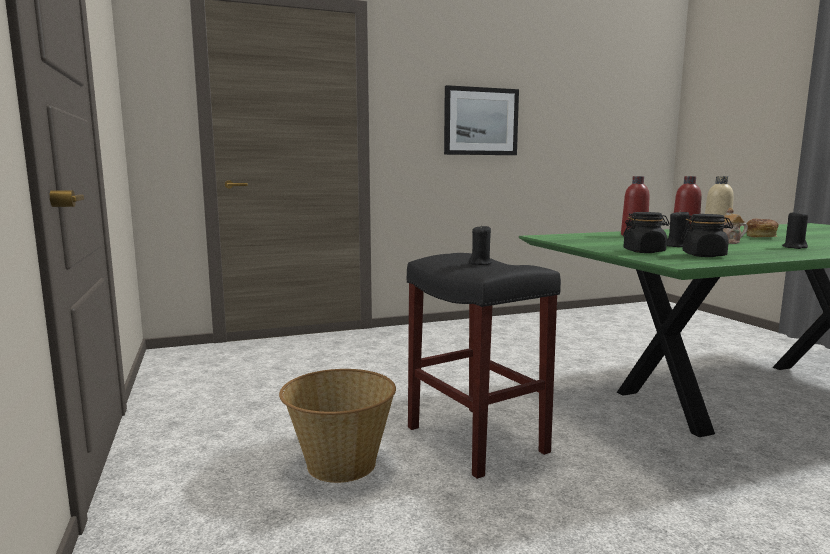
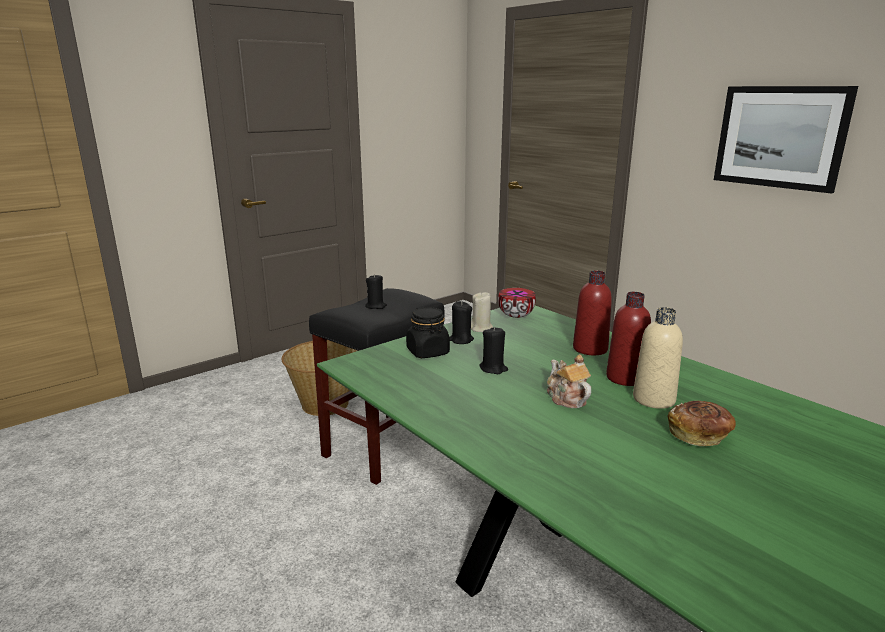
camera: 70 degrees right, 10 degrees up
black jar [681,214,733,257] -> none
black candle [782,211,808,249] -> black candle moved to [449,301,474,344]
none -> beige candle [471,292,493,332]
none -> bowl [498,288,536,318]

